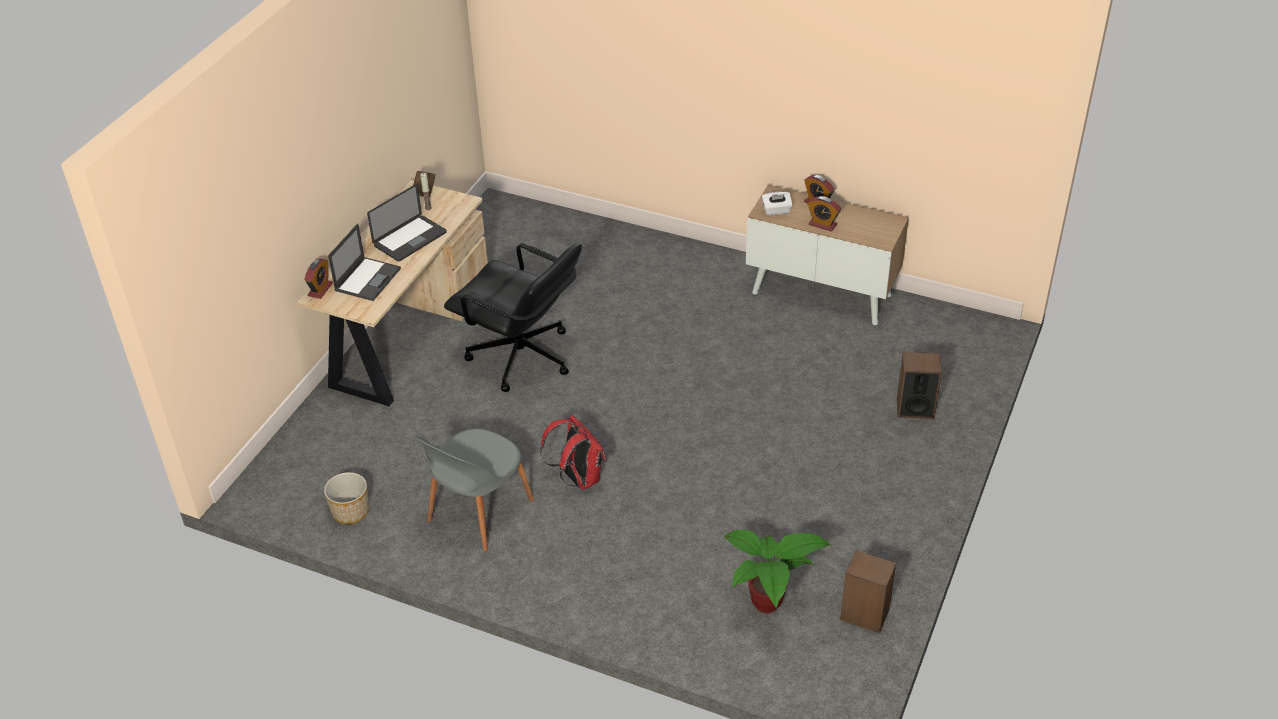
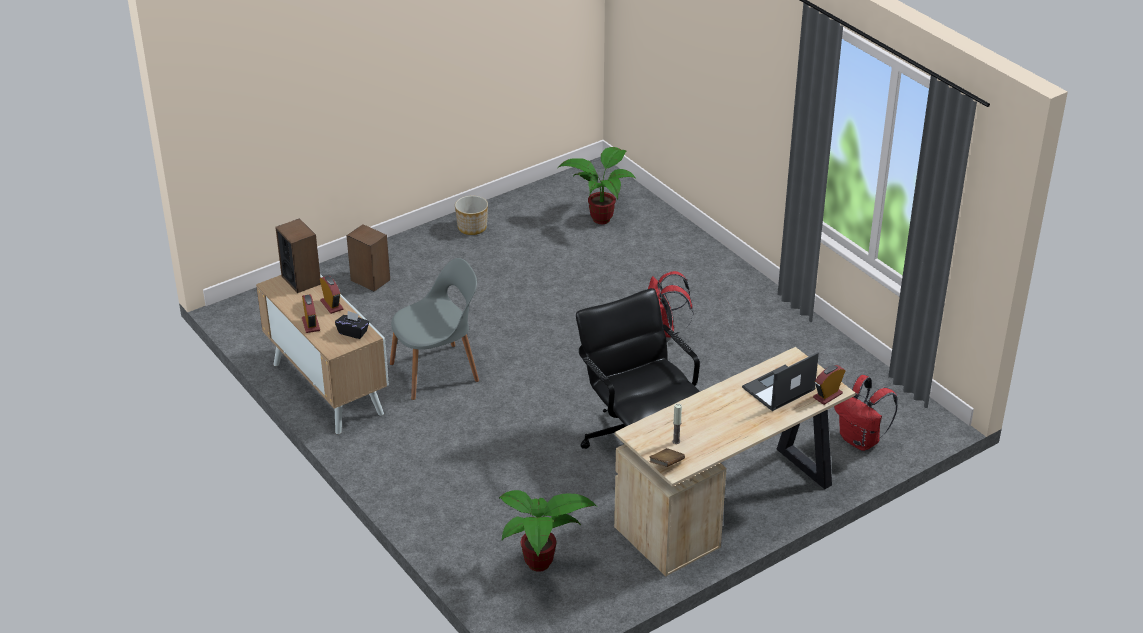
camera: 150 degrees left, 5 degrees down
planter [324,472,369,524] -> planter moved to [455,196,488,235]
laptop [367,184,447,262] -> none
grey chair [414,429,534,552] -> grey chair moved to [390,258,479,400]
white tissue box [762,192,793,215] -> black tissue box [335,311,369,339]
speaker [840,550,896,633] -> speaker moved to [275,218,321,293]
none -> potted plant [499,490,597,572]
none -> red backpack [834,375,898,451]

